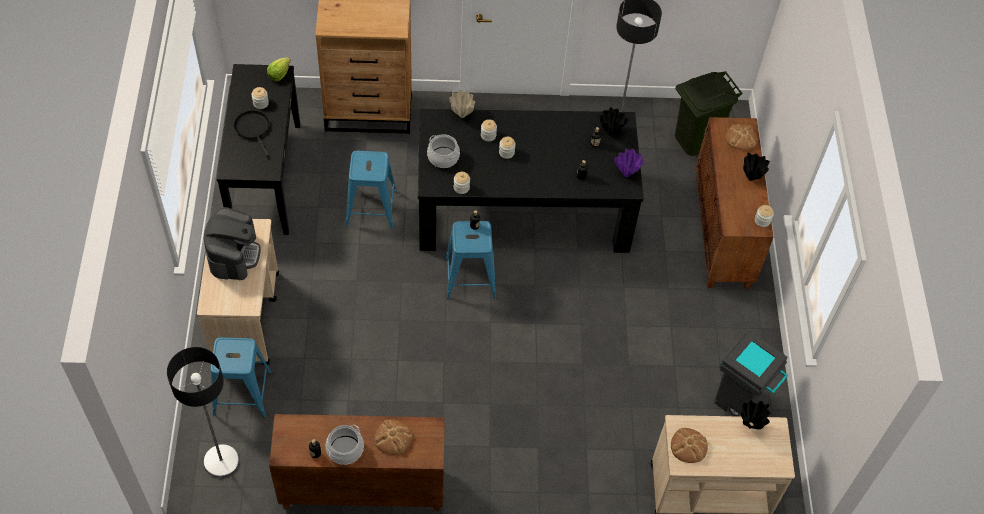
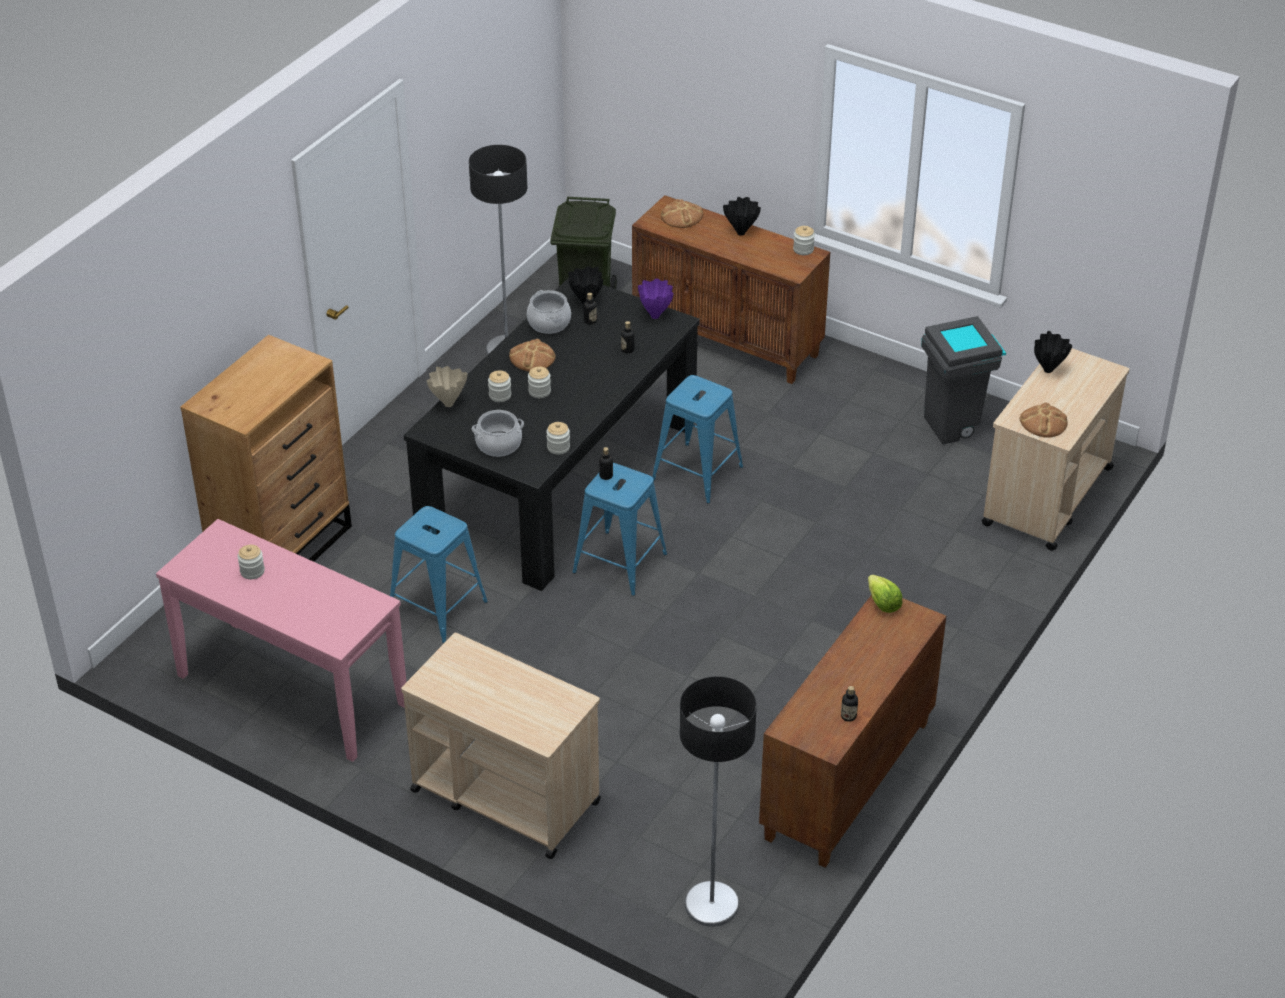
camera: 55 degrees left, 15 degrees down
coffee machine [204,207,261,280] -> none
blue stool [210,337,272,418] -> blue stool moved to [652,375,743,503]
black console table [217,64,300,235] -> pink console table [156,519,406,762]
black frying pan [234,110,269,157] -> none
lettuce [267,57,291,81] -> lettuce moved to [868,575,903,613]
cooking pot [326,425,364,465] -> cooking pot moved to [527,290,571,334]
bread [374,419,412,455] -> bread moved to [509,339,555,372]

